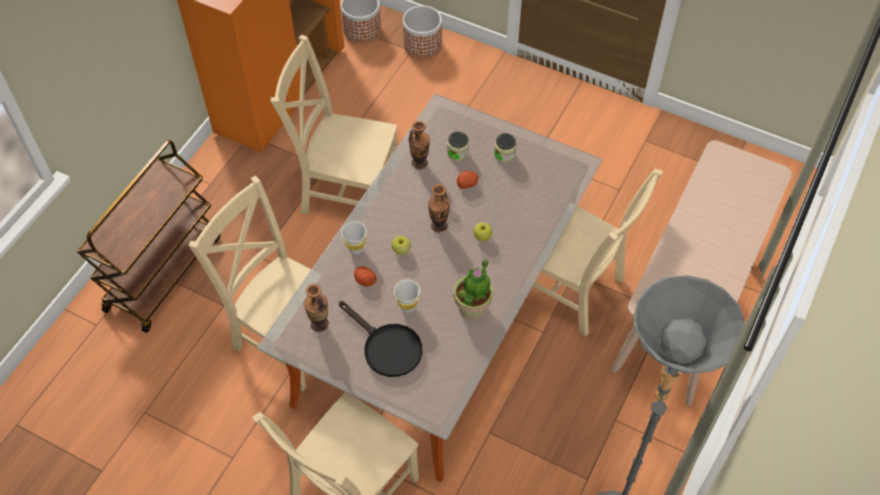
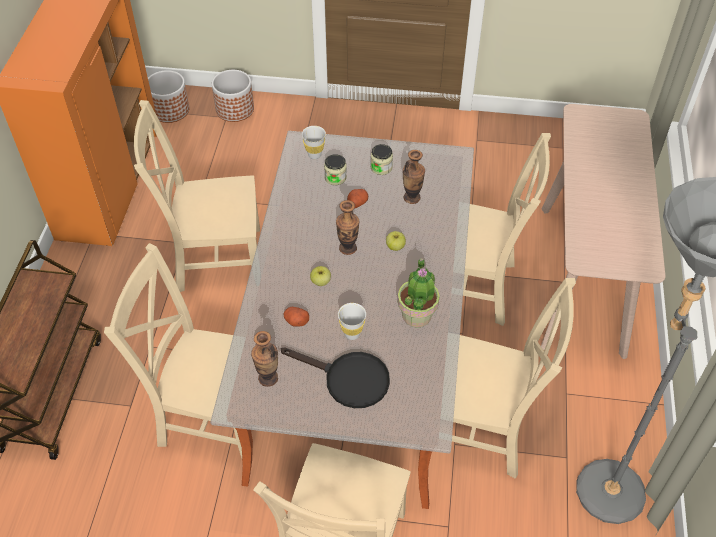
camera: 20 degrees left, 5 degrees down
white cup [341,221,367,254] -> white cup moved to [302,126,326,159]
vase [408,121,430,169] -> vase moved to [403,150,425,204]
none -> beige chair [452,278,576,479]

